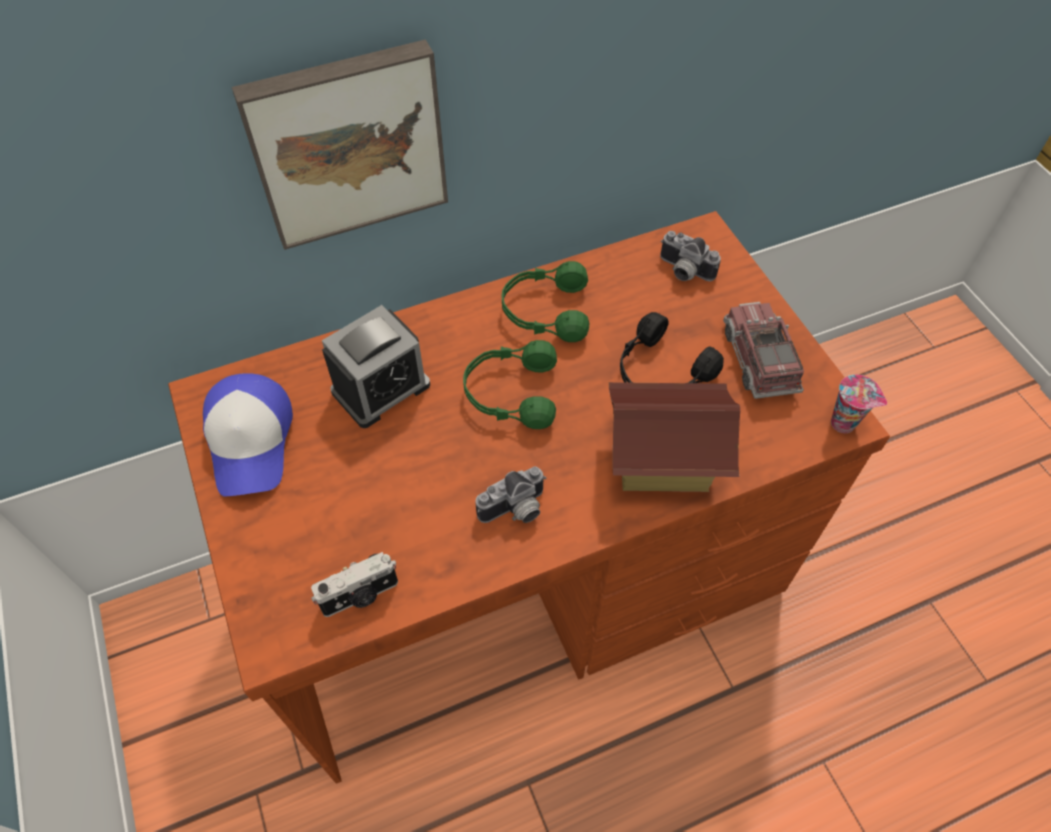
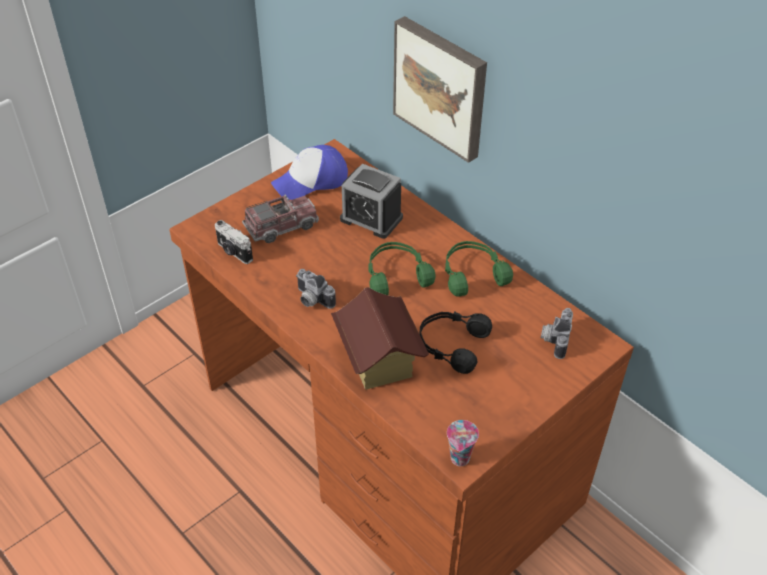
camera: 70 degrees right, 10 degrees down
toy truck [723,302,804,399] -> toy truck moved to [242,195,319,243]

